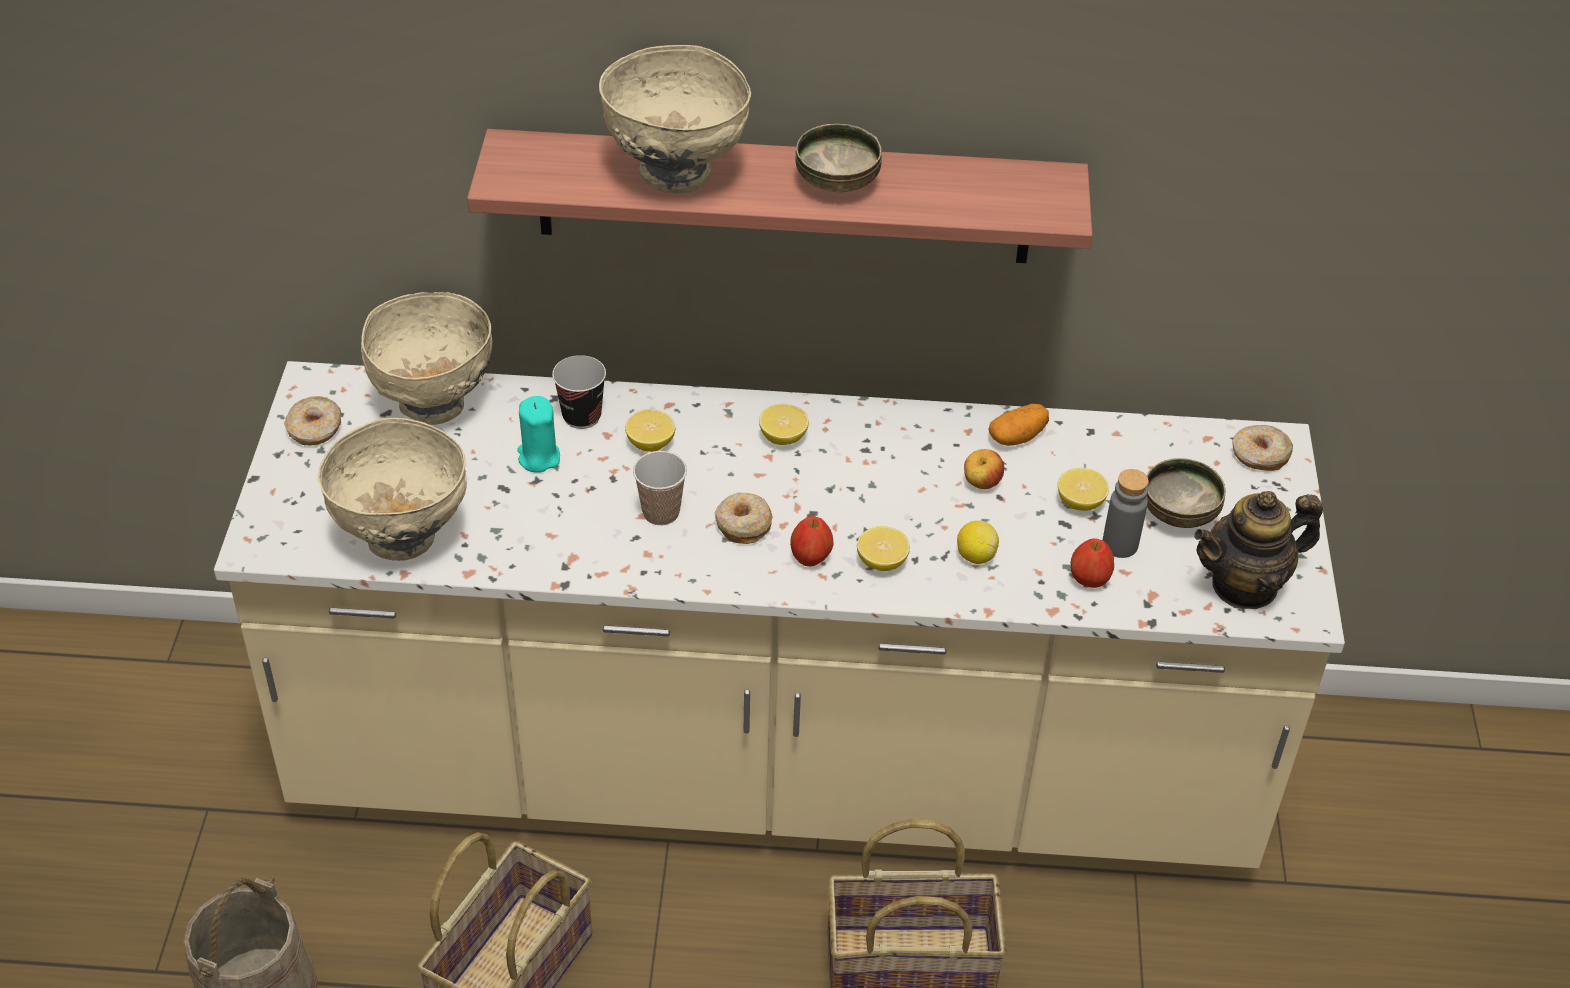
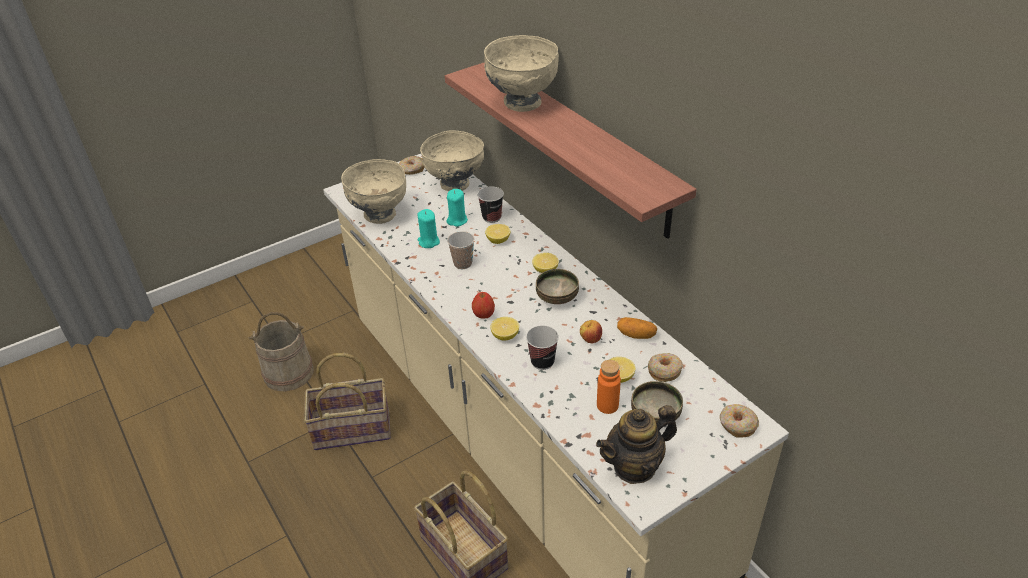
camera: 55 degrees right, 5 degrees down
donut [714,493,773,544] -> donut moved to [648,353,683,382]
bowl [795,124,882,192] -> bowl moved to [536,269,579,304]
lemon [957,521,999,564] -> cup [526,325,559,370]
apple [1071,538,1114,588] -> none
grey bottle [1103,469,1149,558] -> orange bottle [597,360,621,414]
teapot [1194,491,1323,609] -> teapot turned 60 degrees counterclockwise [596,405,677,484]
none -> turquoise candle [417,209,440,248]

